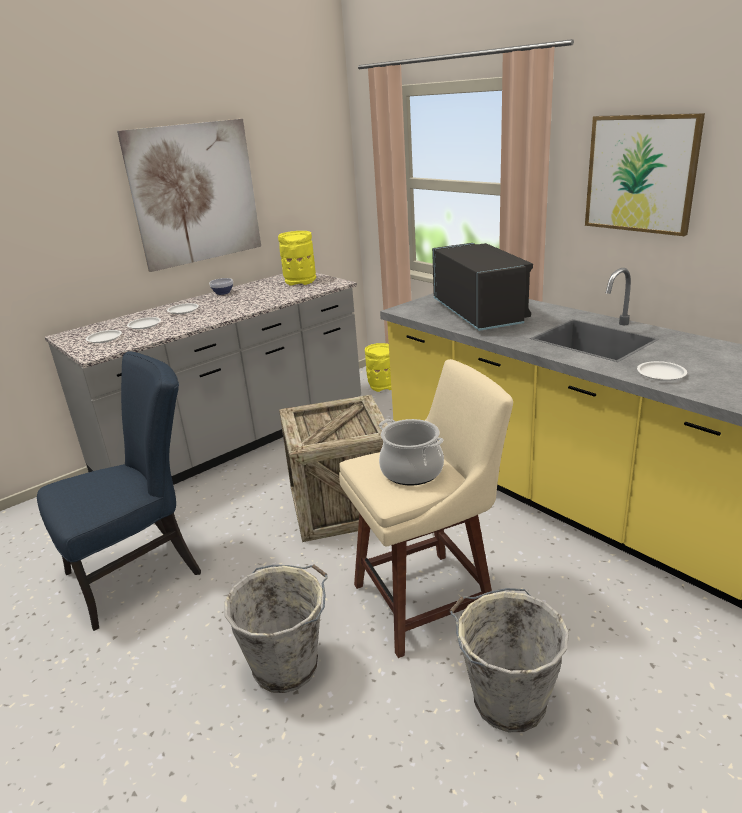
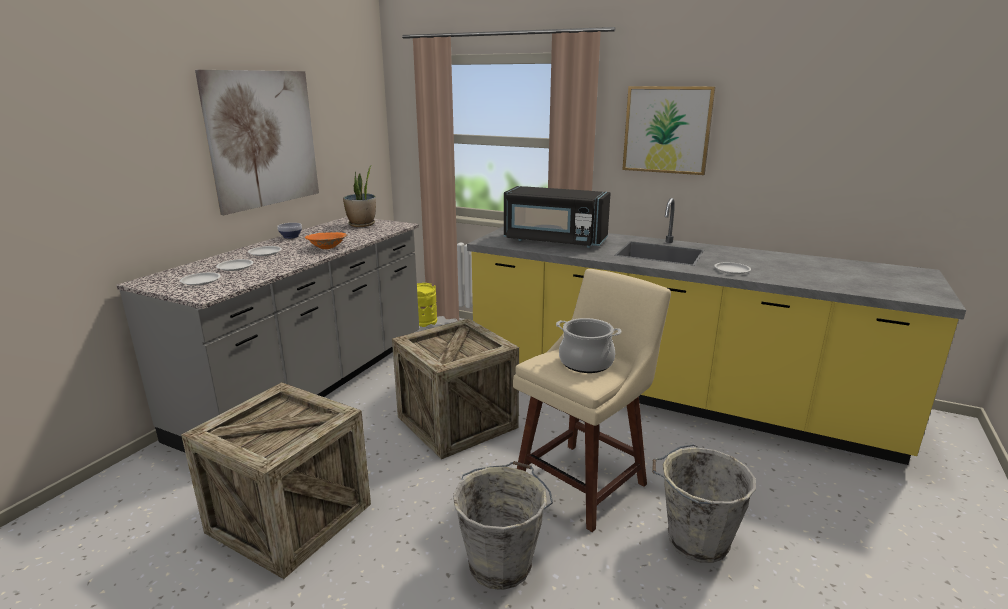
camera: 25 degrees left, 5 degrees down
blue chair [37,351,201,631] -> crate [181,382,371,579]
yellow vase [278,231,316,285] -> potted plant [343,165,376,227]
black microwave [432,243,533,331] -> black microwave turned 150 degrees clockwise [504,186,611,248]
none -> orange bowl [305,232,347,249]

